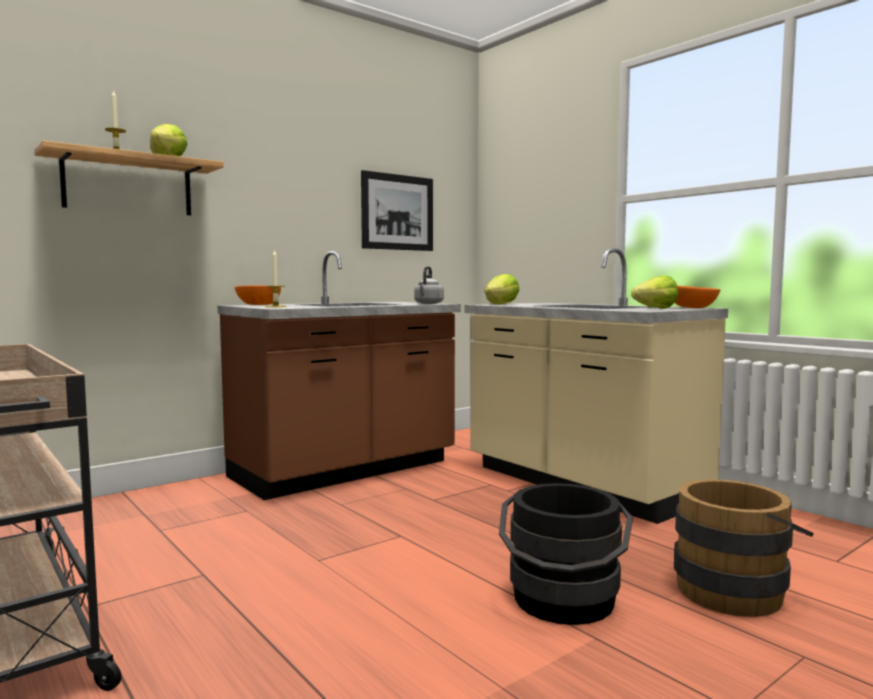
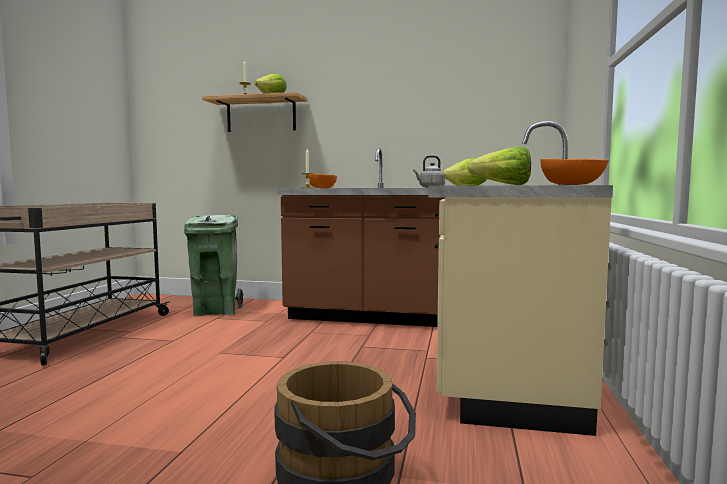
camera: 50 degrees right, 0 degrees up
picture [361,170,433,251] -> none
black bucket [499,483,633,625] -> none
none -> green trash can [184,215,243,316]

